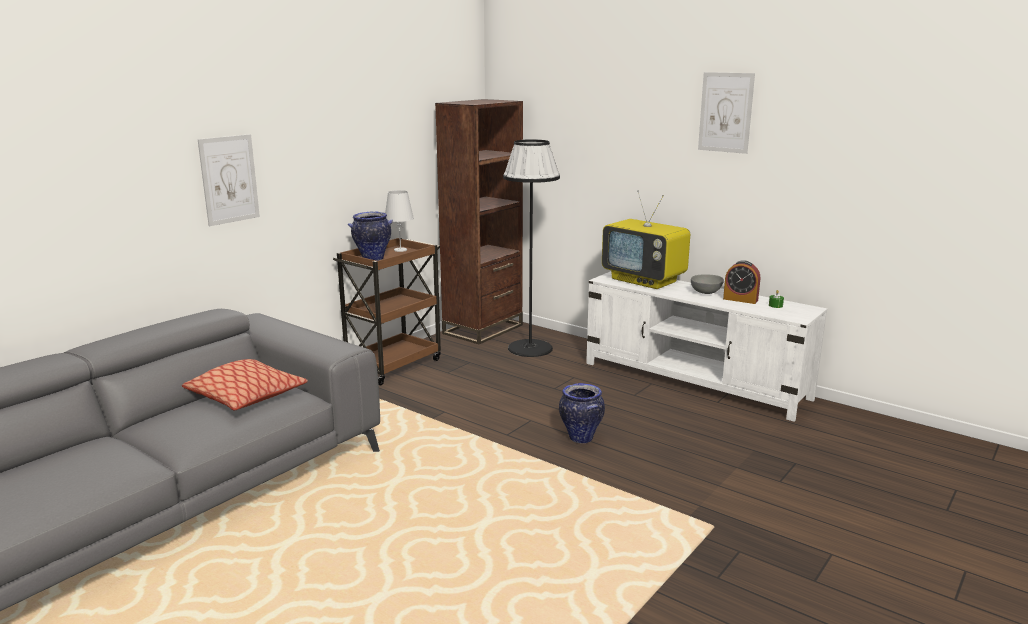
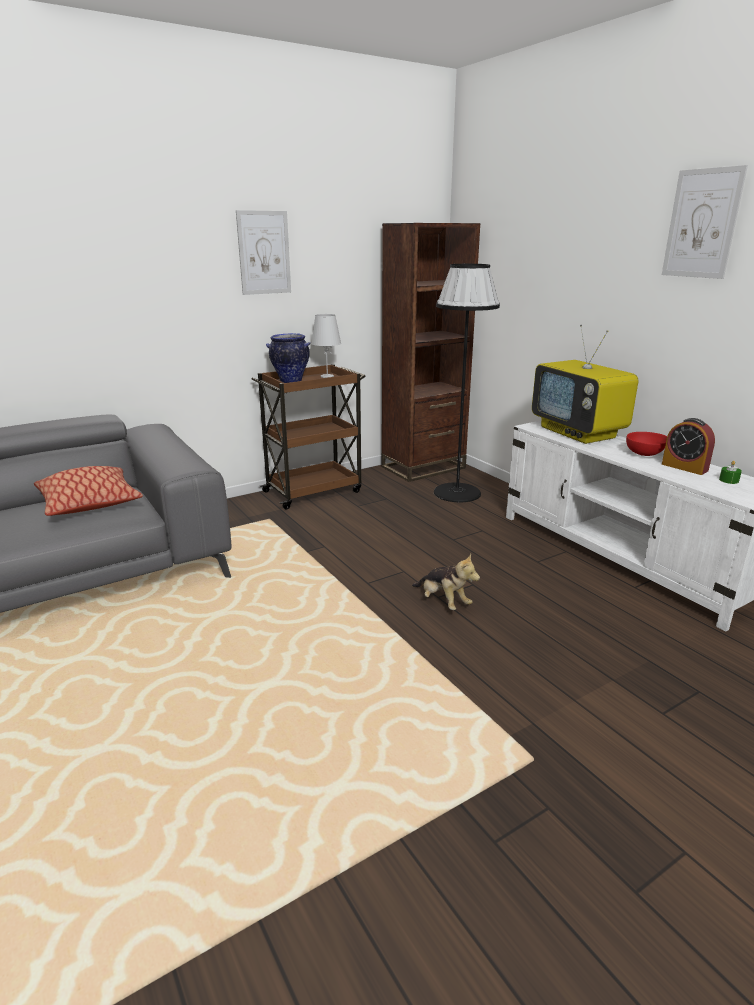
camera: 20 degrees right, 5 degrees up
picture [198,134,260,226] -> picture moved to [236,210,291,295]
vase [559,383,605,444] -> plush toy [412,554,480,610]
grey bowl [691,274,724,294] -> red bowl [626,432,667,456]

